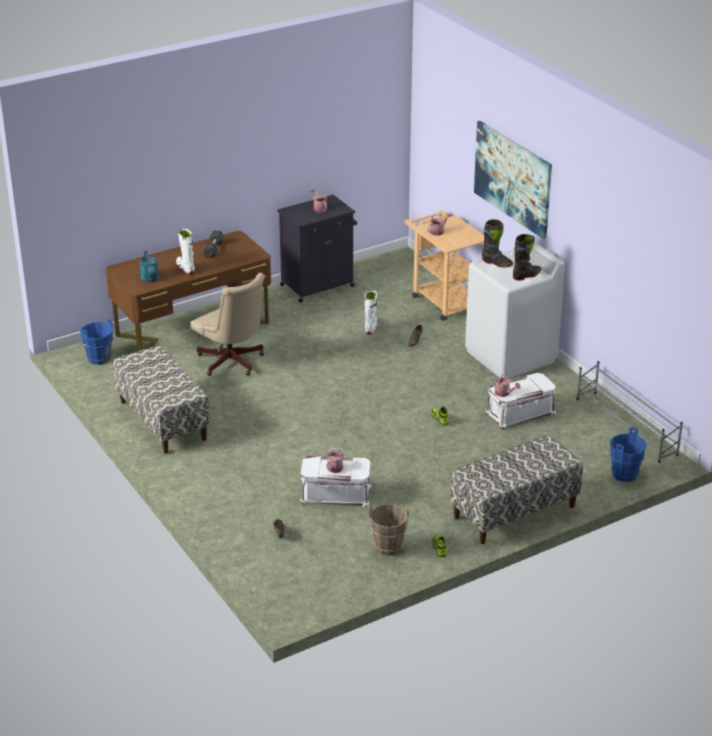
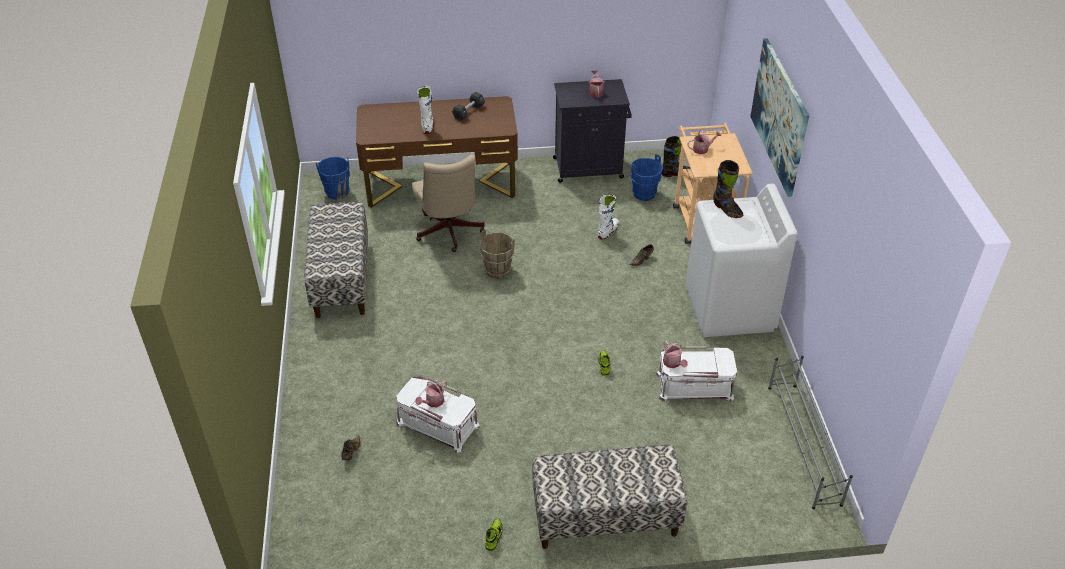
camera: 25 degrees right, 10 degrees up
turquoise watering can [139,251,159,283] -> none
brown bucket [369,504,409,556] -> brown bucket moved to [479,230,515,279]
black boot [513,234,541,281] -> black boot moved to [661,136,690,177]
blue bucket [610,427,647,482] -> blue bucket moved to [631,154,663,201]

